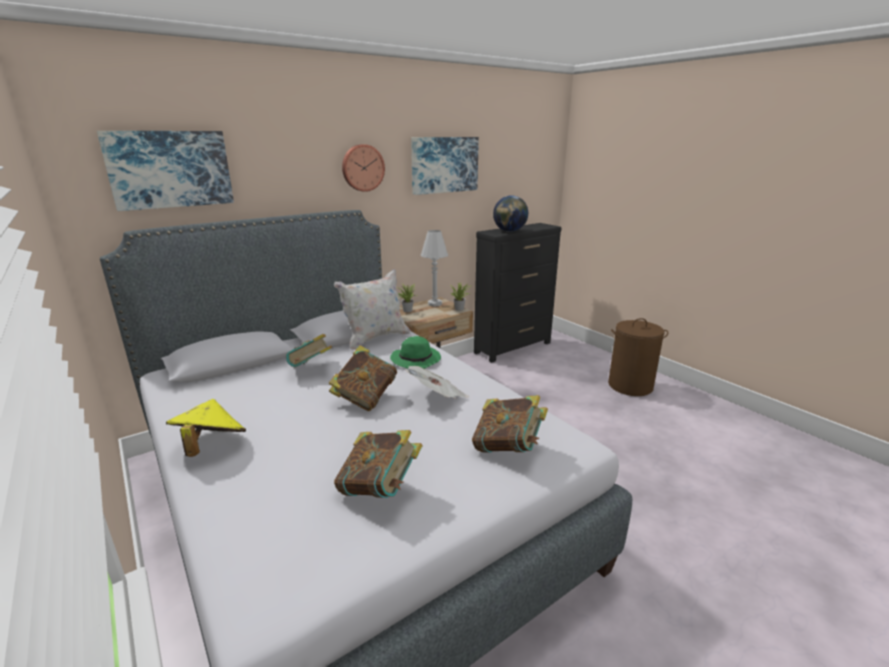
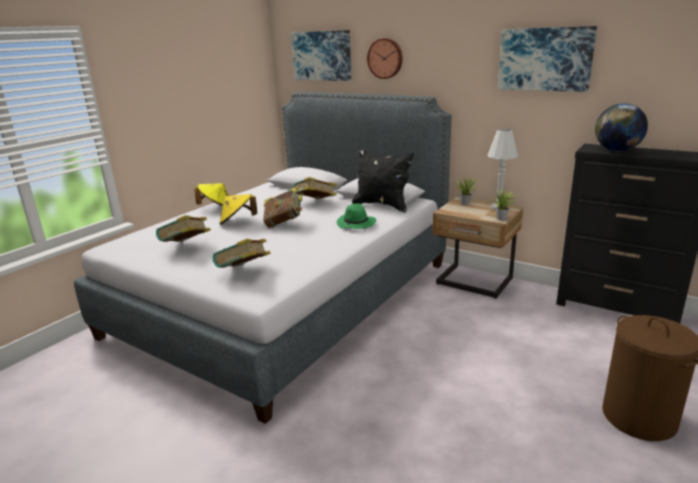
camera: 70 degrees right, 0 degrees up
white pillow [334,269,410,350] -> black pillow [352,149,414,212]
wall clock [342,144,385,192] -> wall clock moved to [367,38,403,79]
newspaper [405,366,469,399] -> none
none -> yellow hat [220,194,257,225]

